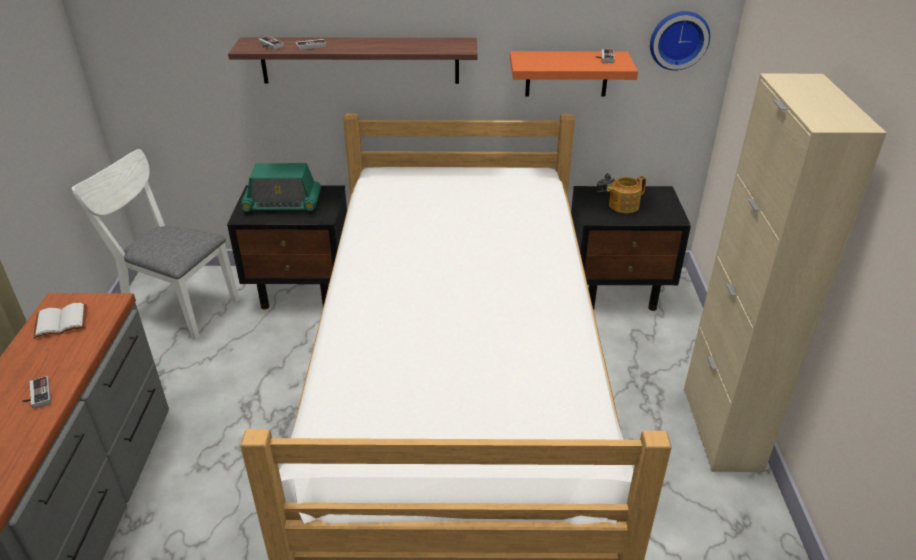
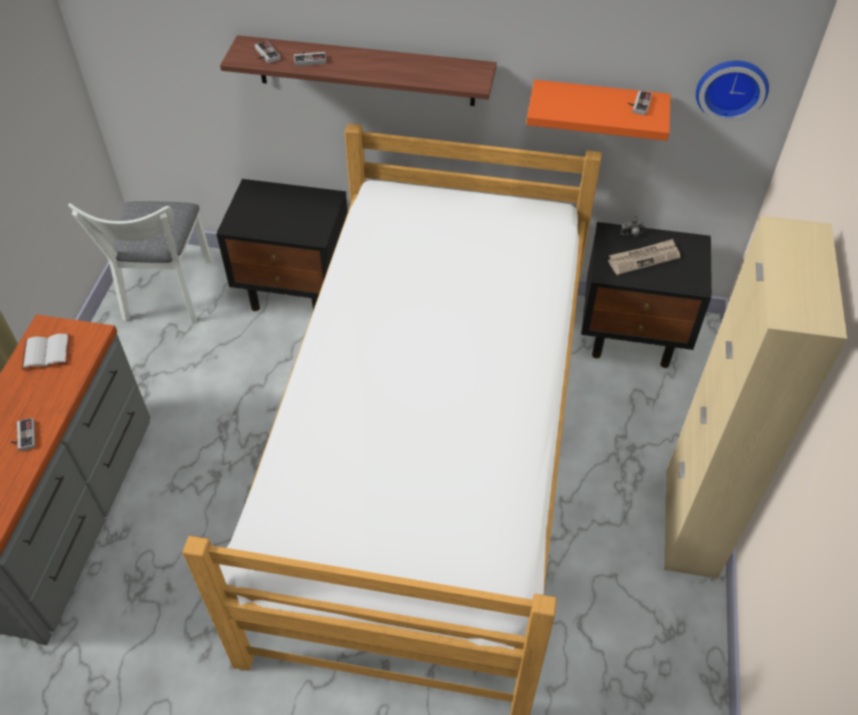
camera: 10 degrees right, 15 degrees up
white chair [72,149,239,339] -> white chair turned 120 degrees counterclockwise [68,201,212,323]
radio [240,163,321,212] -> none
teapot [607,176,646,213] -> newspaper [608,239,680,275]

